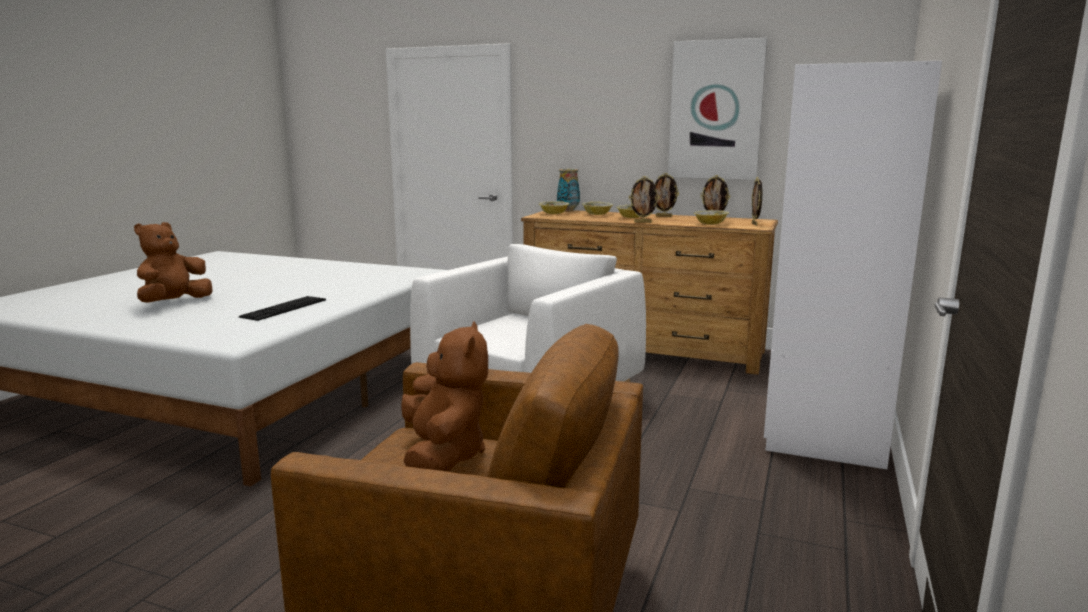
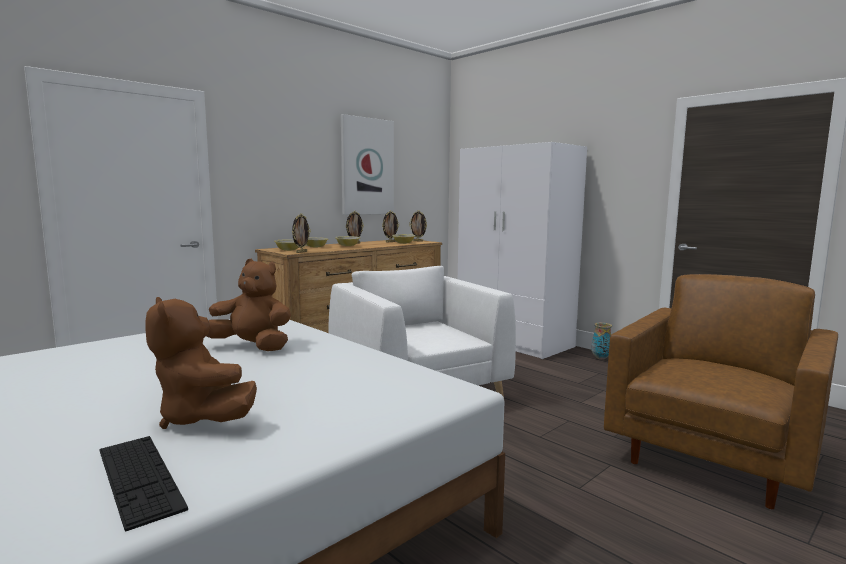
camera: 65 degrees left, 5 degrees down
keyboard [239,296,326,321] -> keyboard moved to [99,436,188,531]
brown plush toy [401,321,488,472] -> brown plush toy moved to [207,259,291,351]
vase [557,169,580,211] -> vase moved to [591,323,612,360]
picture frame [629,176,659,223] -> picture frame moved to [292,214,311,253]

